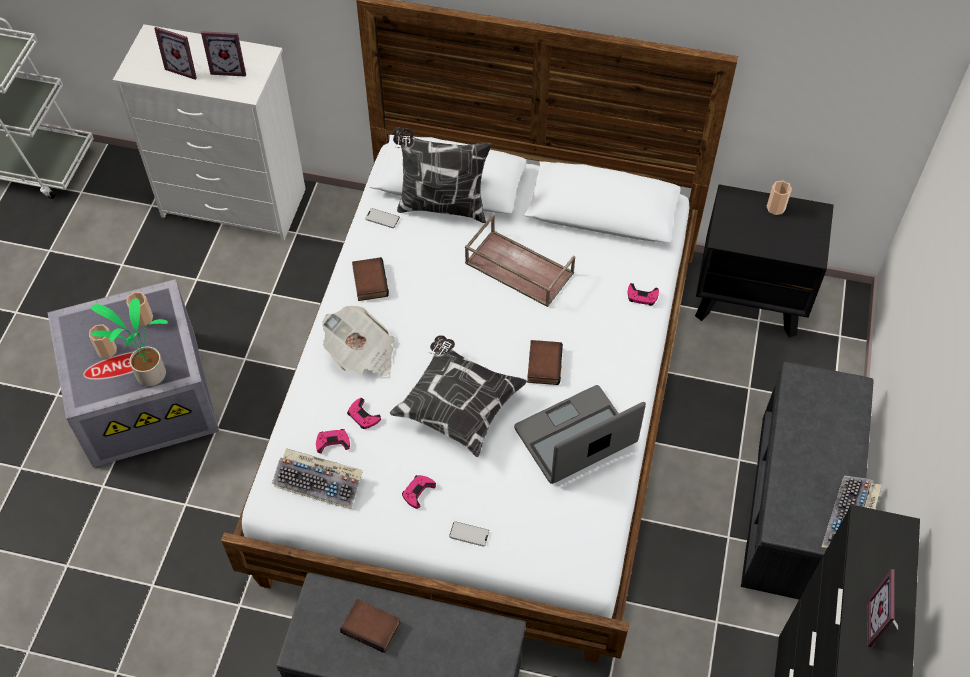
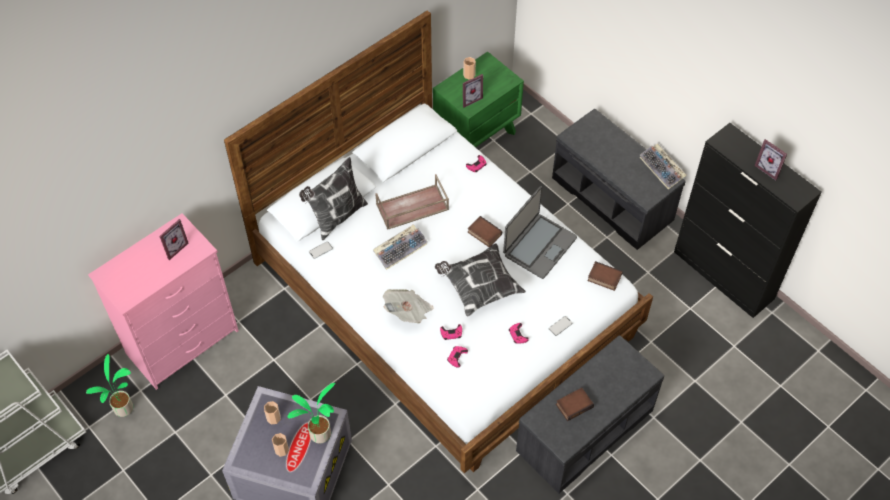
camera: 55 degrees left, 0 degrees up
white dresser [113,24,306,241] -> pink dresser [88,213,239,390]
picture frame [154,27,197,80] -> picture frame moved to [463,74,483,108]
keyboard [272,448,363,509] -> keyboard moved to [373,224,427,270]
book [352,257,389,301] -> book moved to [587,261,623,291]
laptop [514,385,646,484] -> laptop turned 150 degrees counterclockwise [503,186,577,279]
black nightstand [695,184,834,338] -> green nightstand [433,51,524,147]
none -> potted plant [86,354,133,417]

